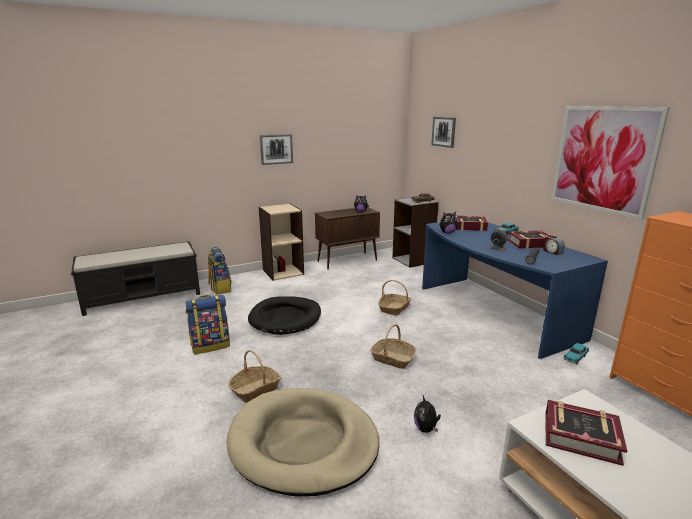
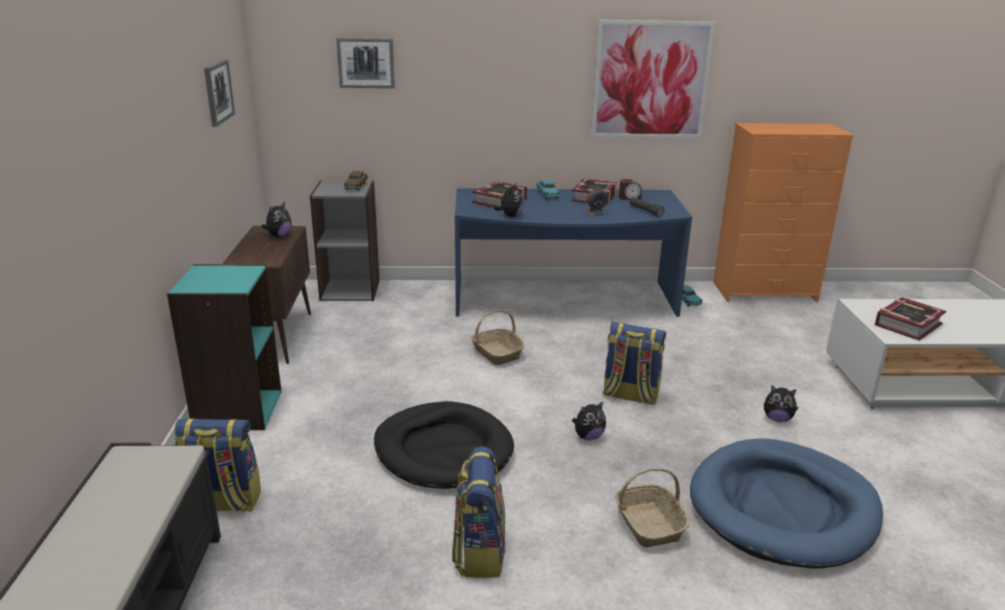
camera: 65 degrees left, 5 degrees up
beige dog bed [226,388,379,496] -> blue dog bed [690,438,883,568]
beige bookcase [259,204,304,281] -> turquoise bookcase [167,264,282,430]
picture [260,134,293,165] -> picture moved to [204,59,235,127]
basket [370,324,416,369] -> backpack [602,322,666,406]
none -> plush toy [572,402,606,440]

